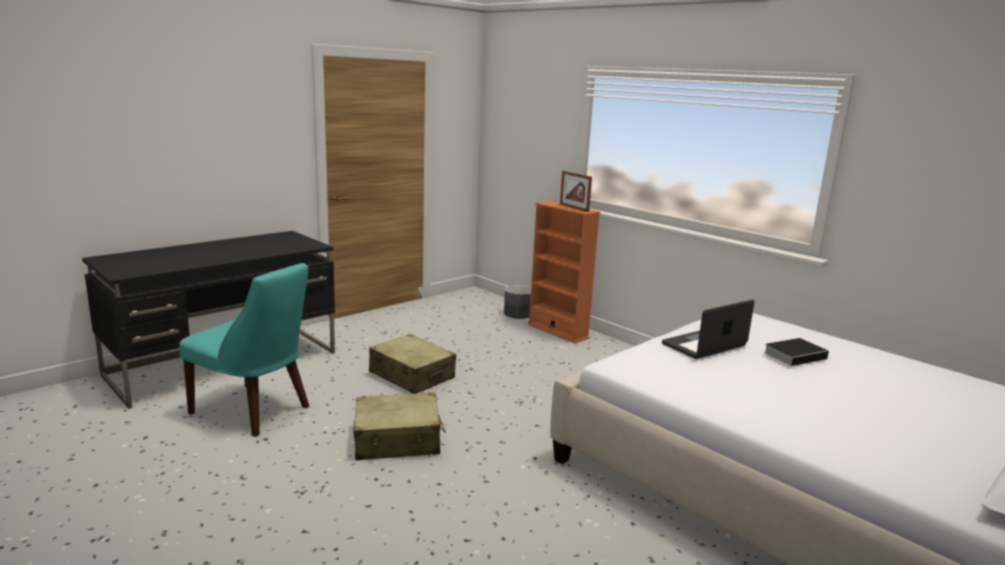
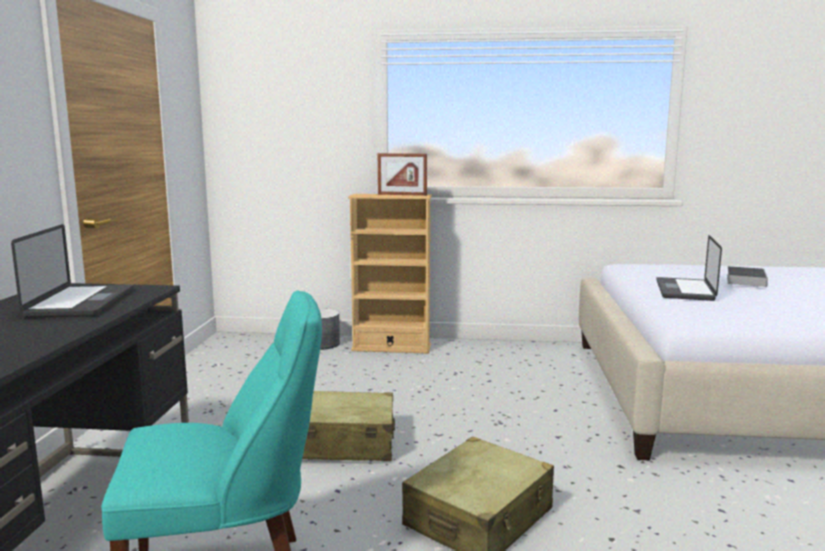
camera: 40 degrees left, 5 degrees down
orange bookcase [527,200,601,343] -> beige bookcase [348,194,432,354]
none -> laptop [11,224,134,318]

